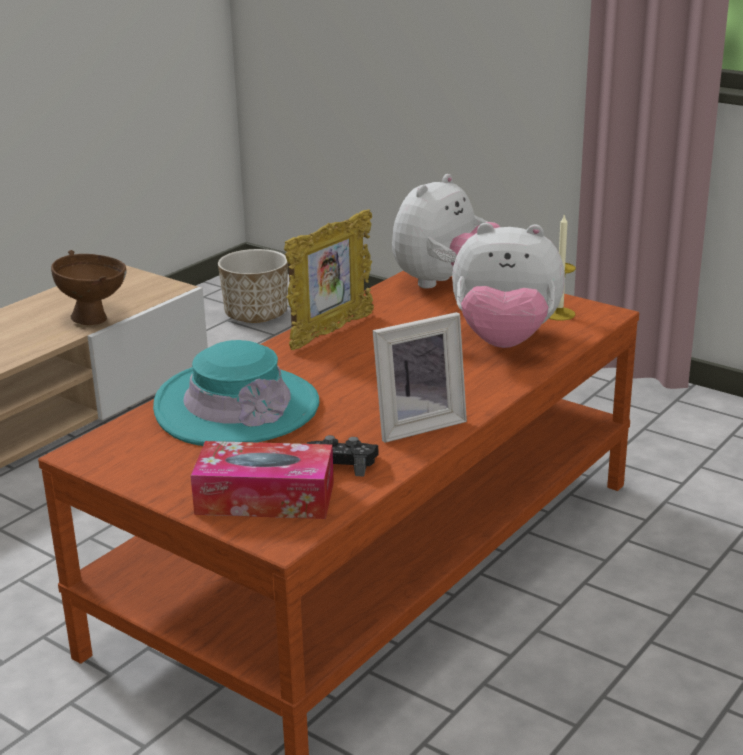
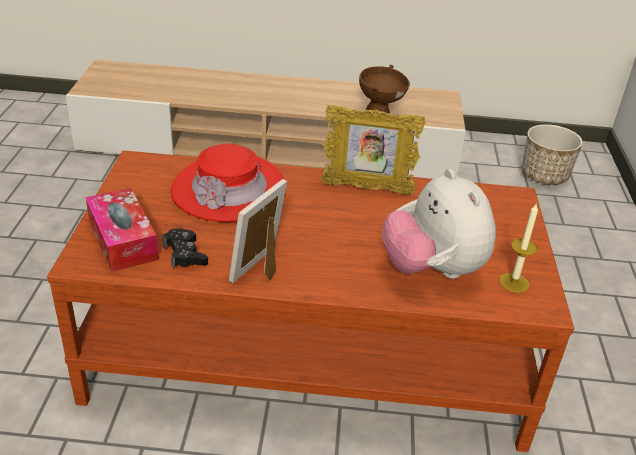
camera: 55 degrees right, 10 degrees up
turquoise hat [153,340,319,446] -> red hat [171,144,286,222]
picture frame [373,312,467,443] -> picture frame turned 90 degrees clockwise [229,179,287,283]
plush toy [392,174,500,289] -> none

